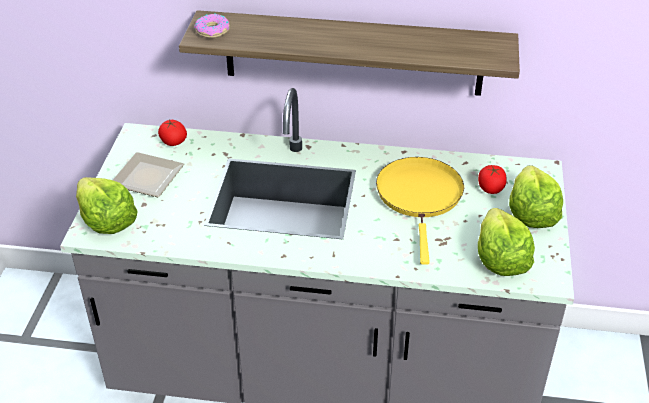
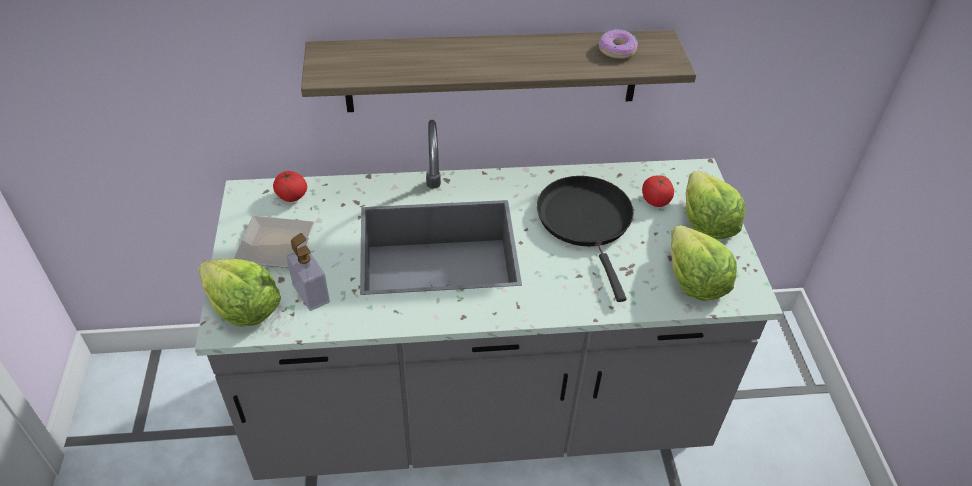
camera: 15 degrees left, 5 degrees up
donut [194,13,230,38] -> donut moved to [599,28,638,59]
yellow frying pan [376,157,464,265] -> black frying pan [537,176,634,302]
none -> soap dispenser [287,233,330,311]

